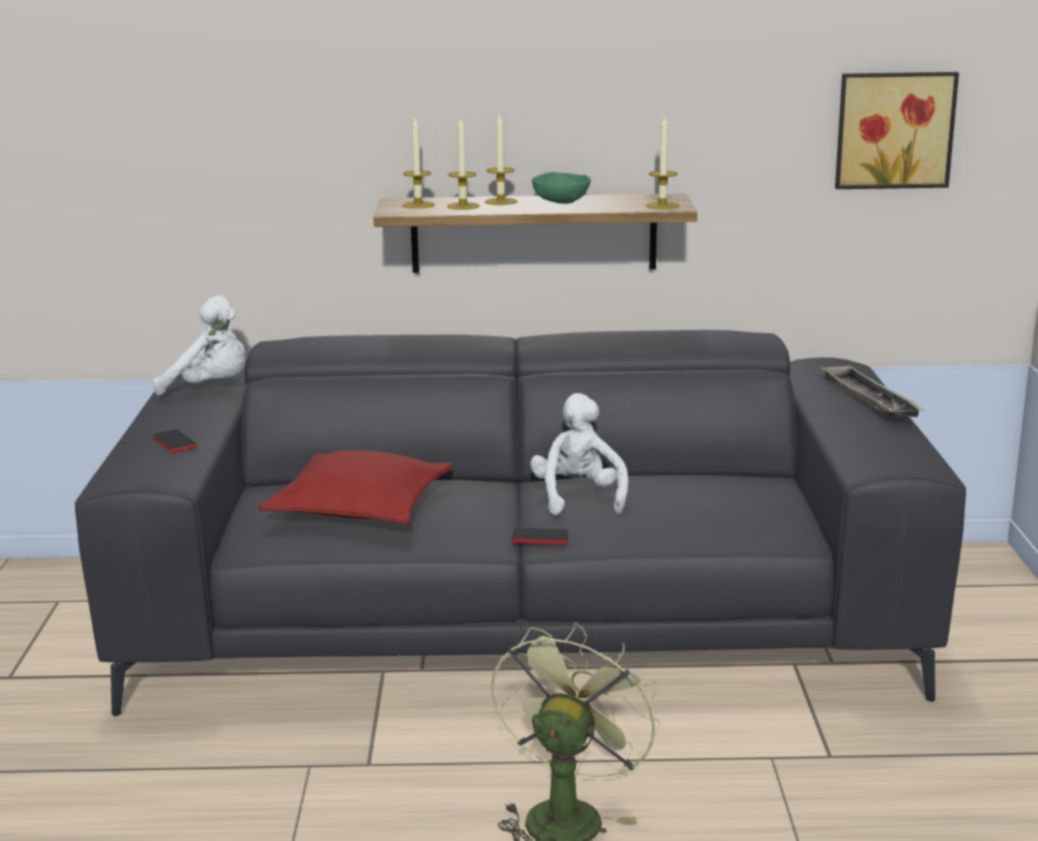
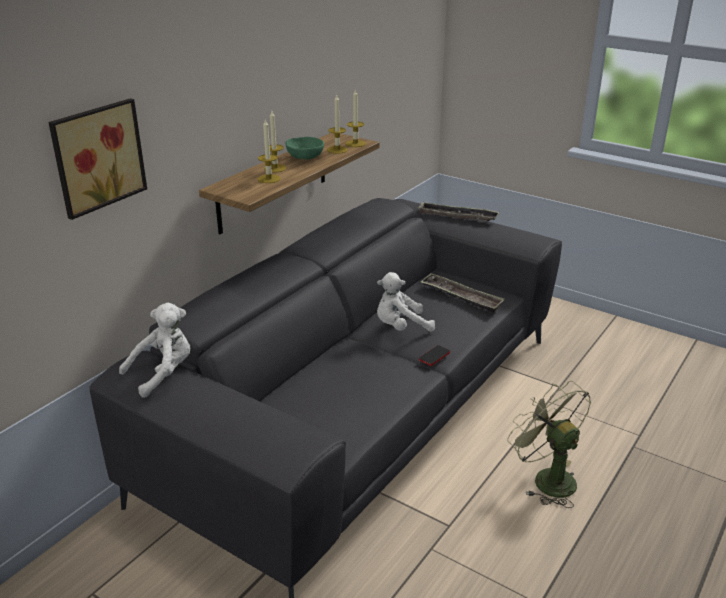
camera: 55 degrees left, 10 degrees up
phone [153,429,197,453] -> none
red pillow [258,450,452,524] -> none
candle [402,118,435,209] -> candle moved to [327,94,348,154]
white plush toy [530,393,628,515] -> white plush toy turned 45 degrees counterclockwise [377,272,435,332]
picture [835,72,959,189] -> picture moved to [48,98,147,220]
none -> tray [421,274,505,313]

